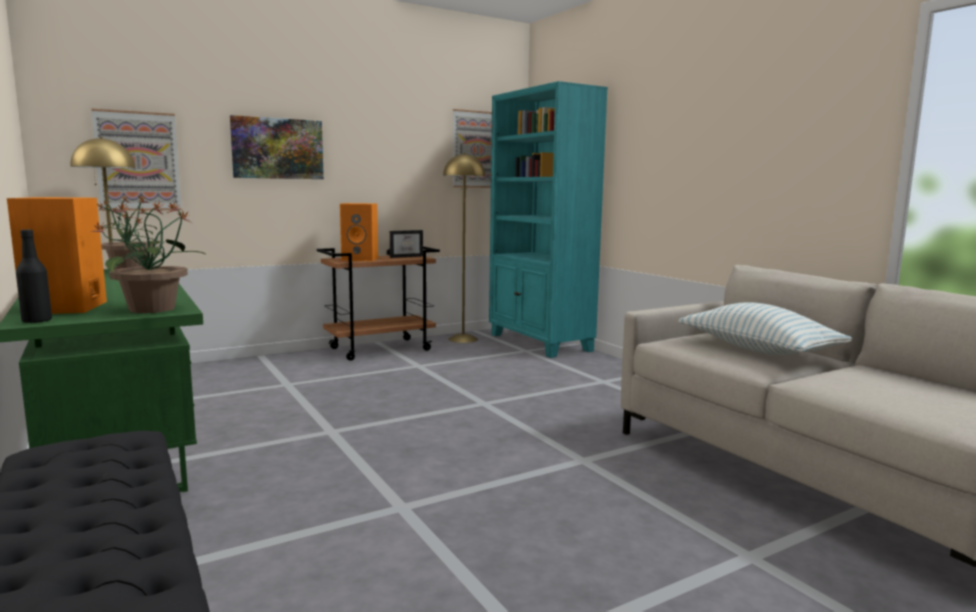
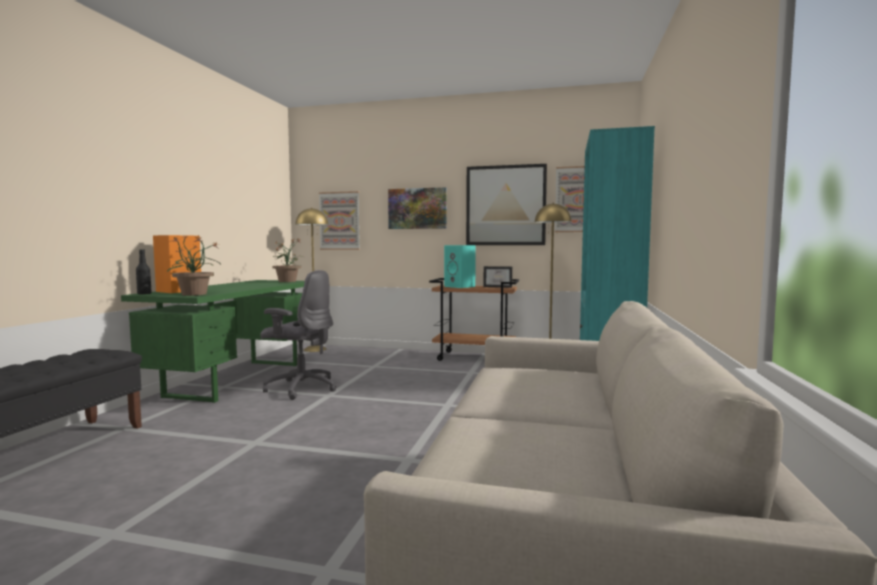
camera: 45 degrees right, 5 degrees down
orange speaker [340,203,378,261] -> turquoise speaker [444,245,476,288]
pillow [678,302,852,355] -> none
none -> grey office chair [260,270,337,400]
none -> picture [466,164,547,245]

